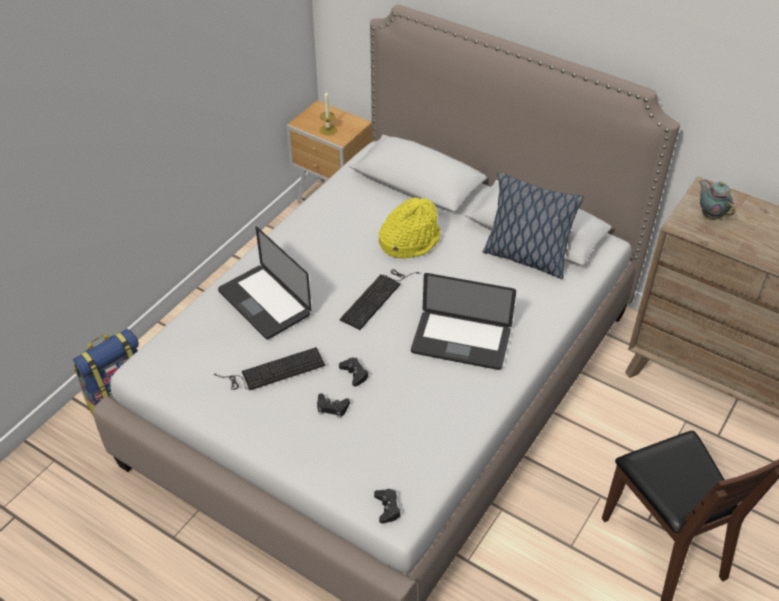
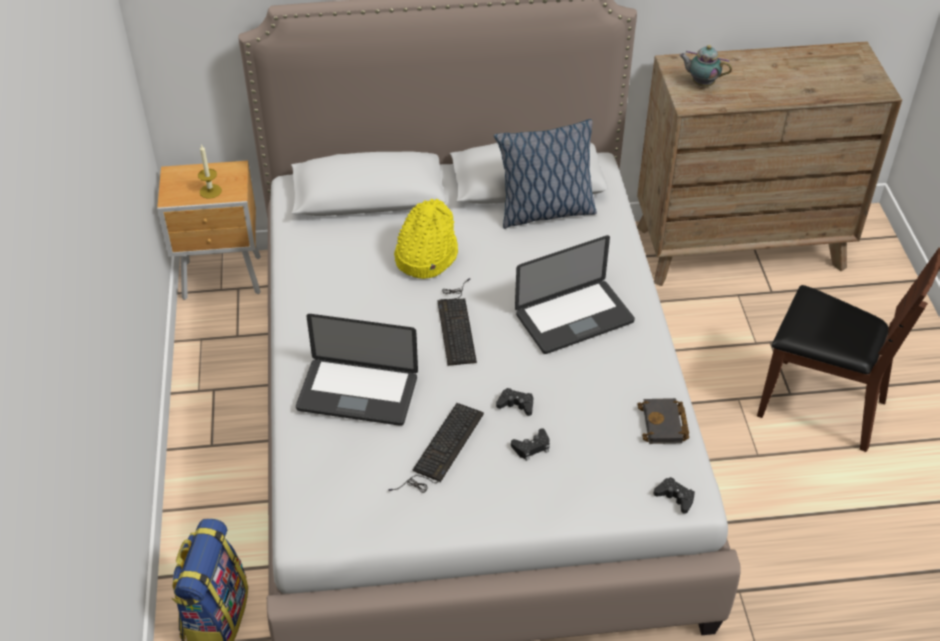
camera: 40 degrees left, 0 degrees up
none -> black book [637,398,689,444]

